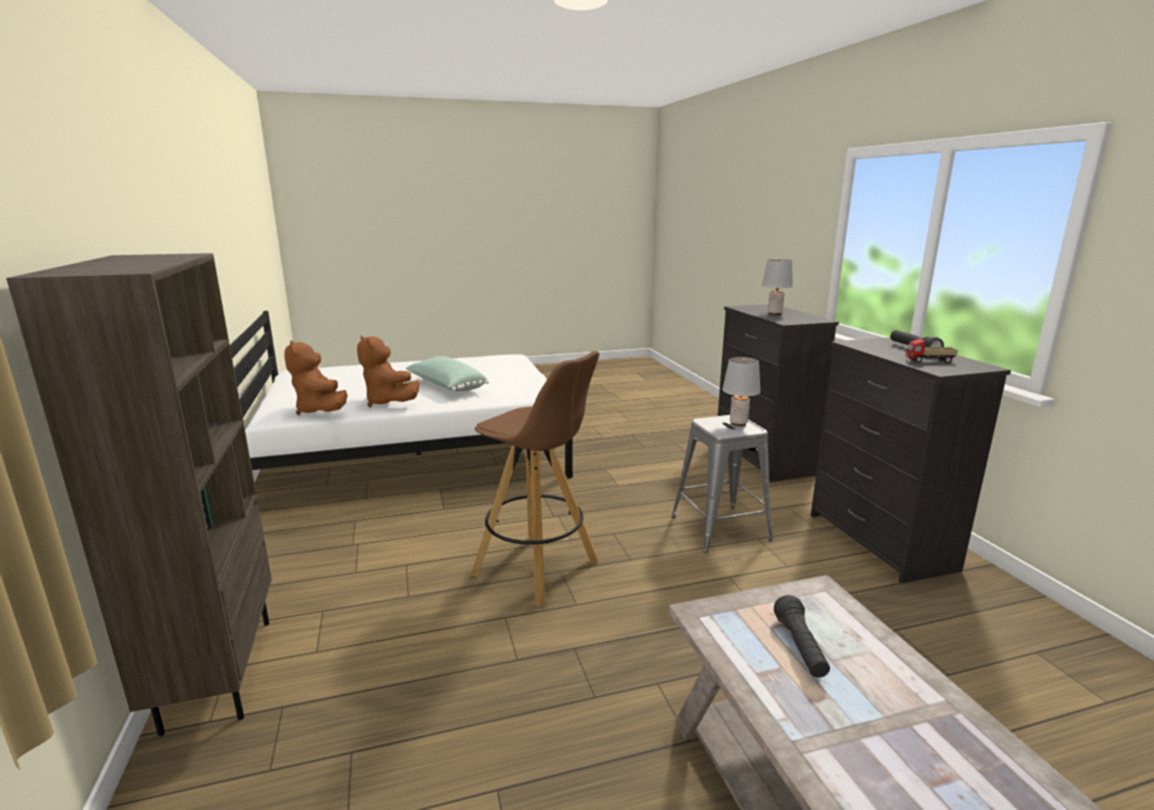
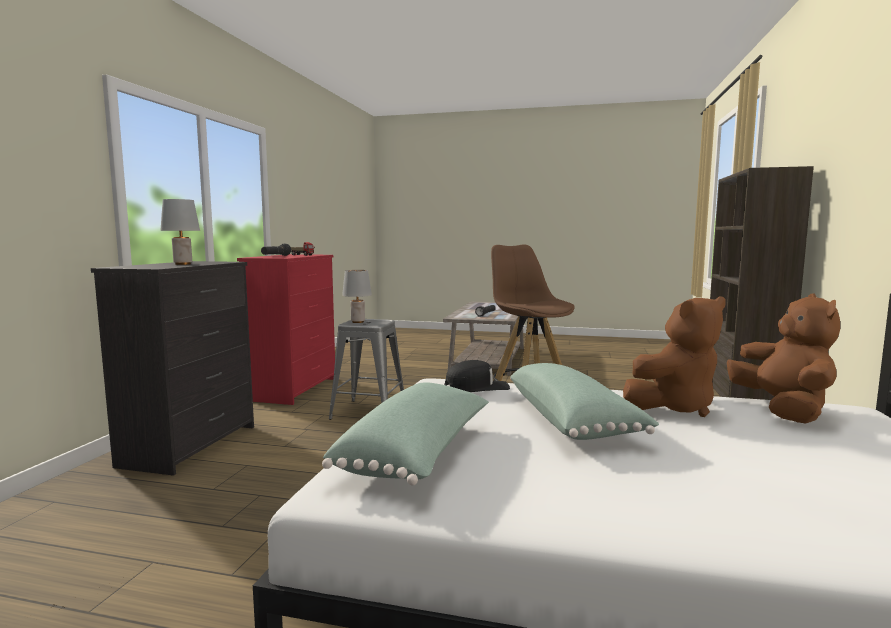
camera: 150 degrees left, 10 degrees down
brown plush toy [357,335,420,407] -> brown plush toy turned 75 degrees clockwise [623,296,726,417]
black dresser [811,337,1011,583] -> red dresser [237,254,335,405]
none -> green pillow [322,382,489,486]
none -> black cap [444,360,510,392]

